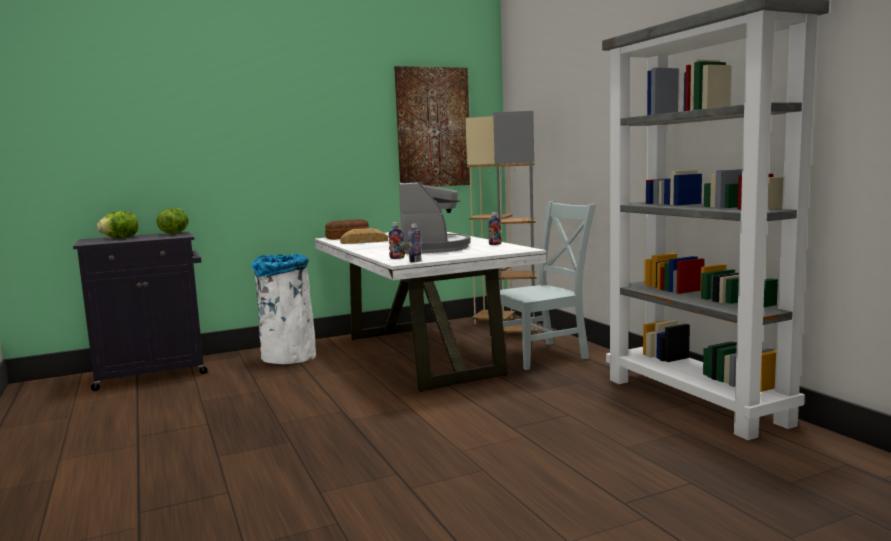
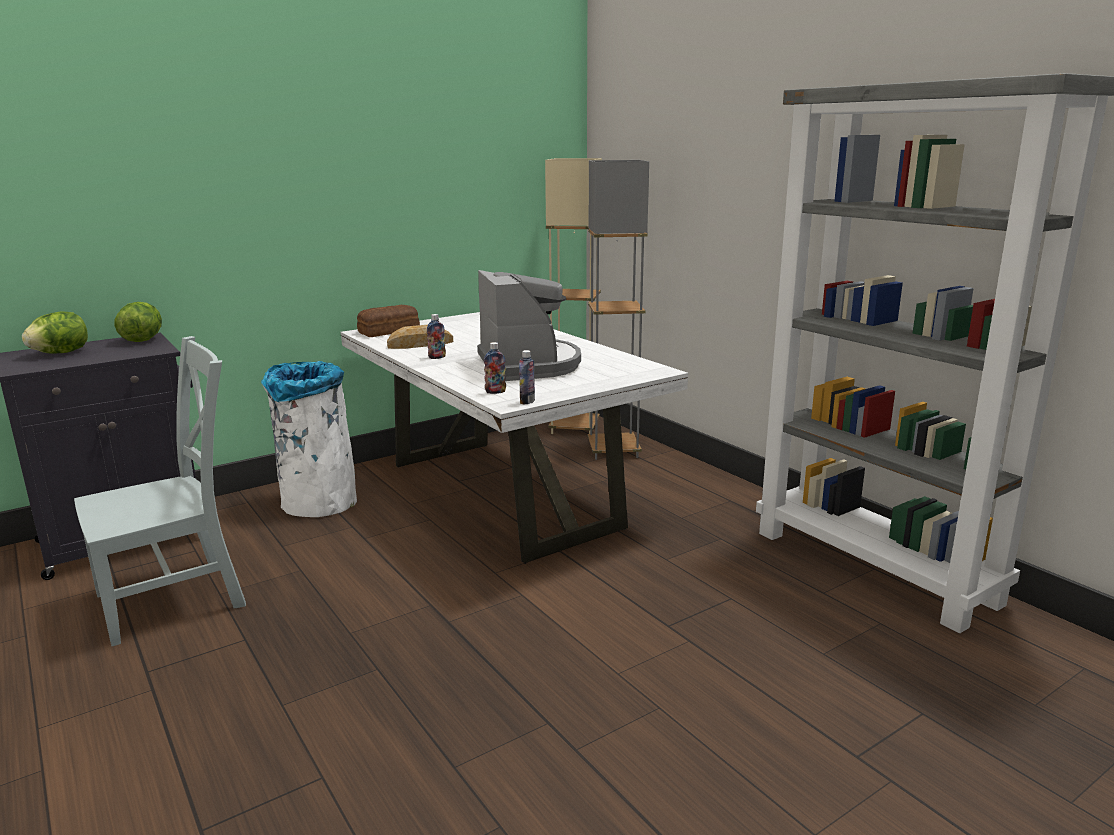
camera: 10 degrees left, 10 degrees up
picture [394,66,470,187] -> none
bottle [488,212,502,245] -> bottle moved to [427,314,446,359]
grey chair [500,201,596,370] -> grey chair moved to [74,336,246,646]

